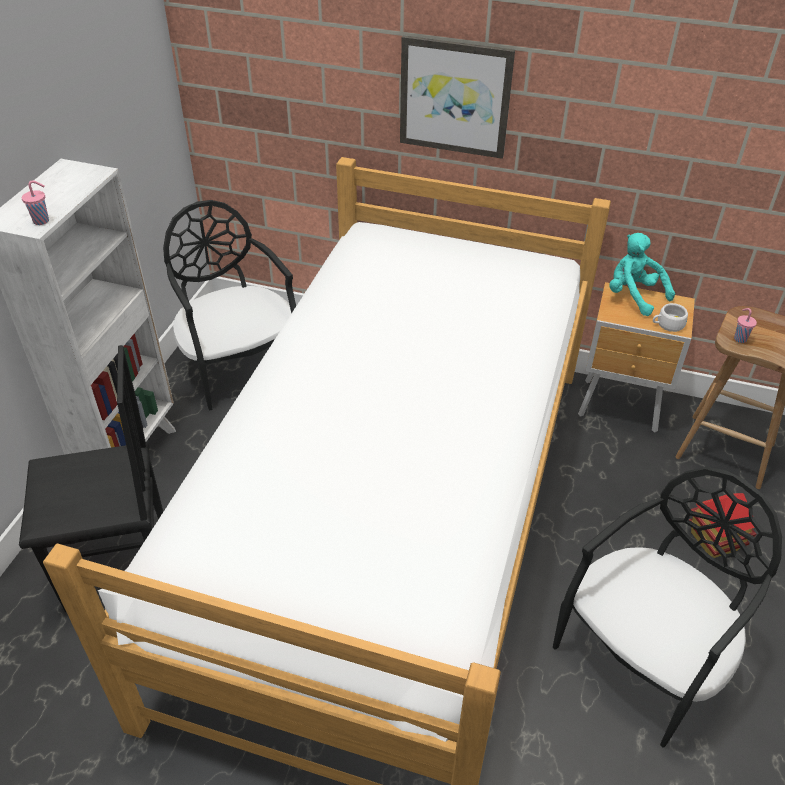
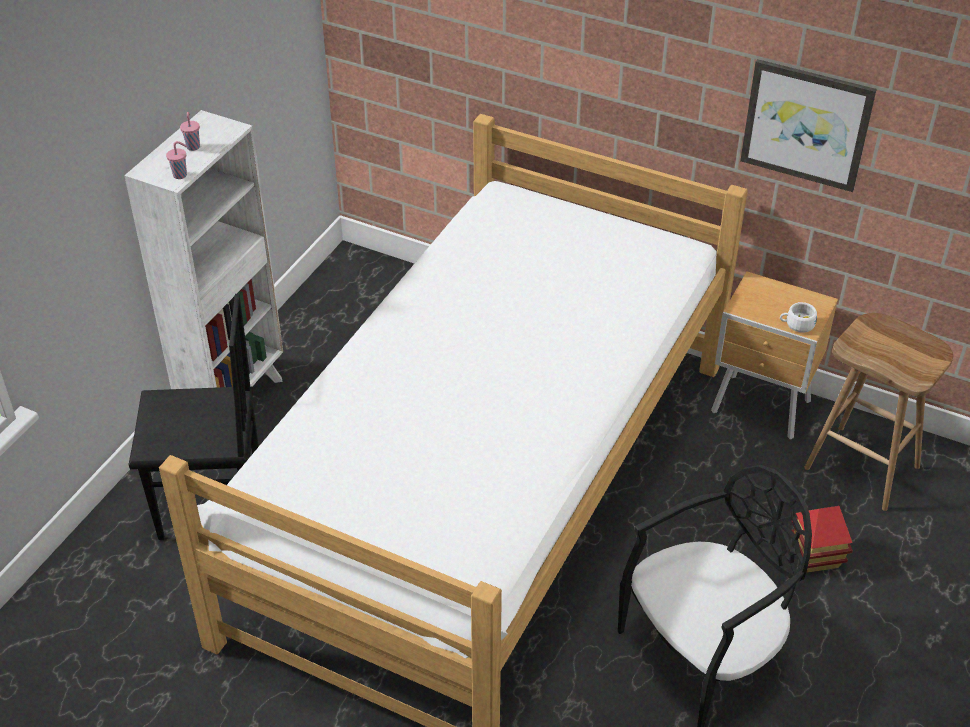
camera: 10 degrees right, 0 degrees up
black chair [163,200,296,410] -> none
picture [400,35,515,159] -> picture moved to [740,59,877,192]
turquoise plush toy [609,233,675,316] -> none
pink cup [734,308,757,343] -> pink cup moved to [180,112,200,151]

